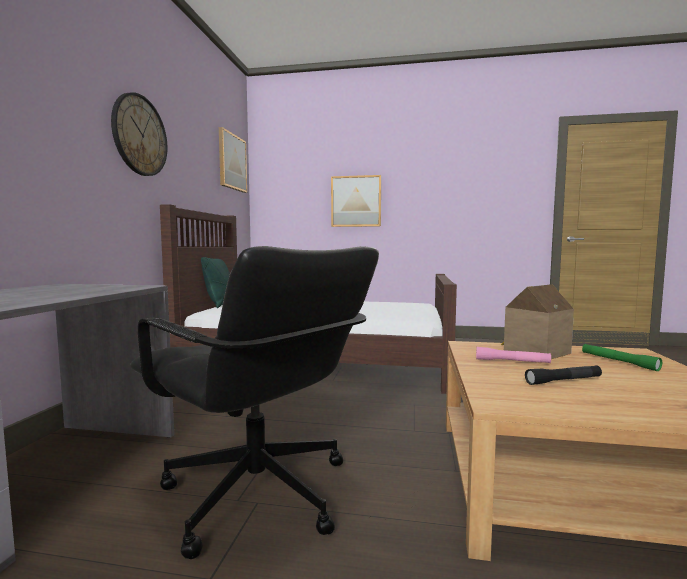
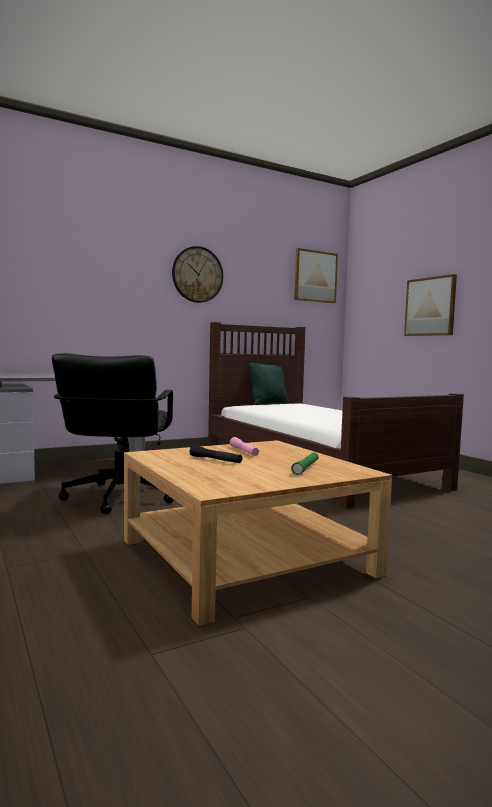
camera: 50 degrees right, 0 degrees up
toy house [501,284,574,359] -> none

